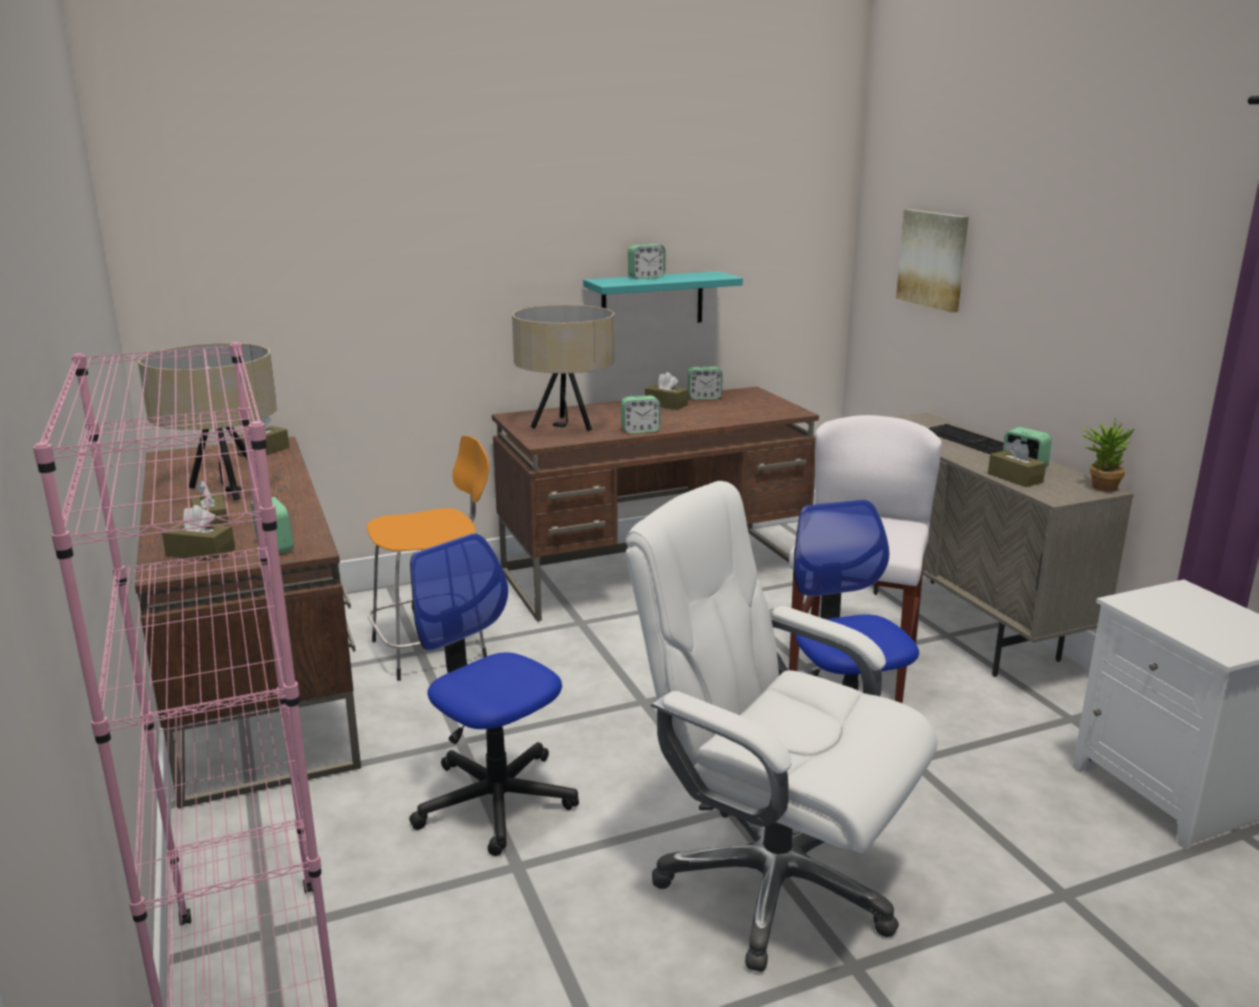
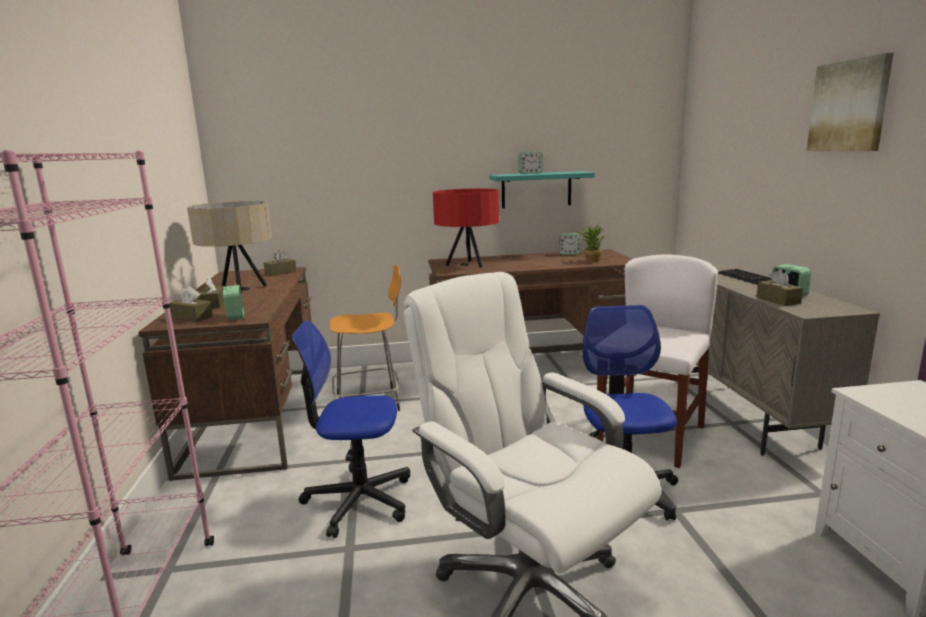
camera: 15 degrees right, 5 degrees down
office chair [409,533,579,856] -> office chair turned 60 degrees counterclockwise [291,320,410,538]
beige table lamp [512,305,615,431] -> red table lamp [433,188,499,268]
alarm clock [621,395,661,433] -> none
brown tissue box [644,372,688,410] -> none
picture [896,209,969,312] -> picture moved to [807,53,894,151]
potted plant [1081,418,1134,492] -> potted plant moved to [576,225,606,263]

